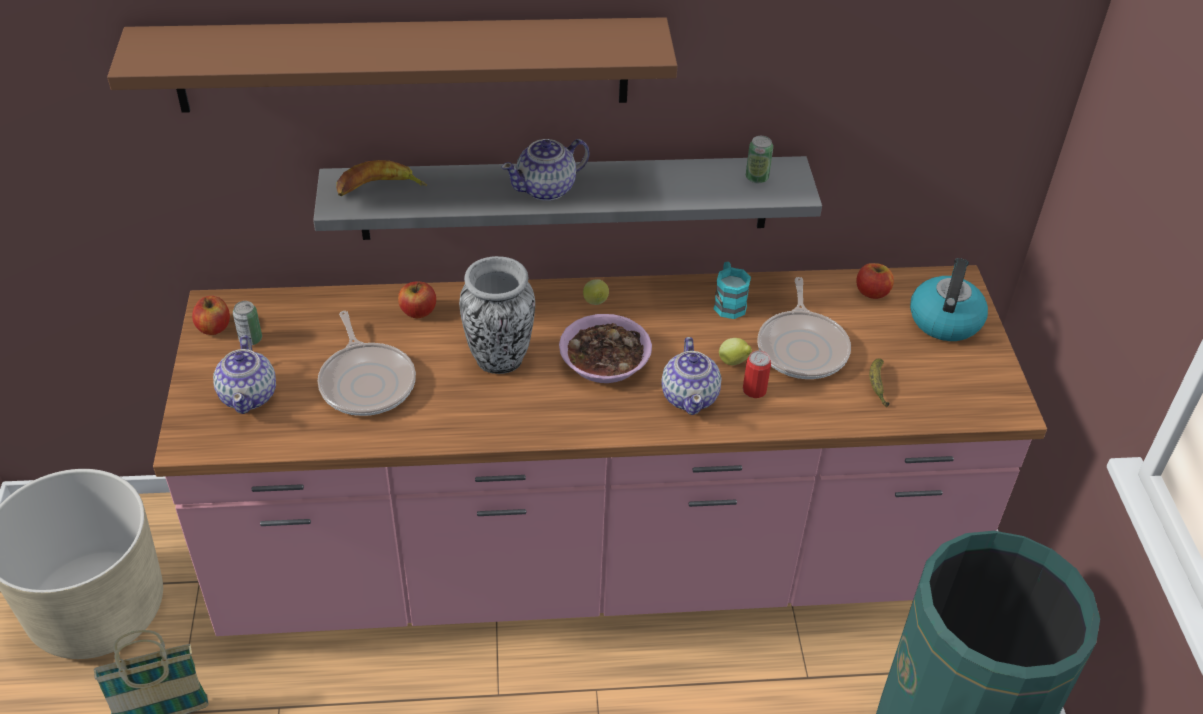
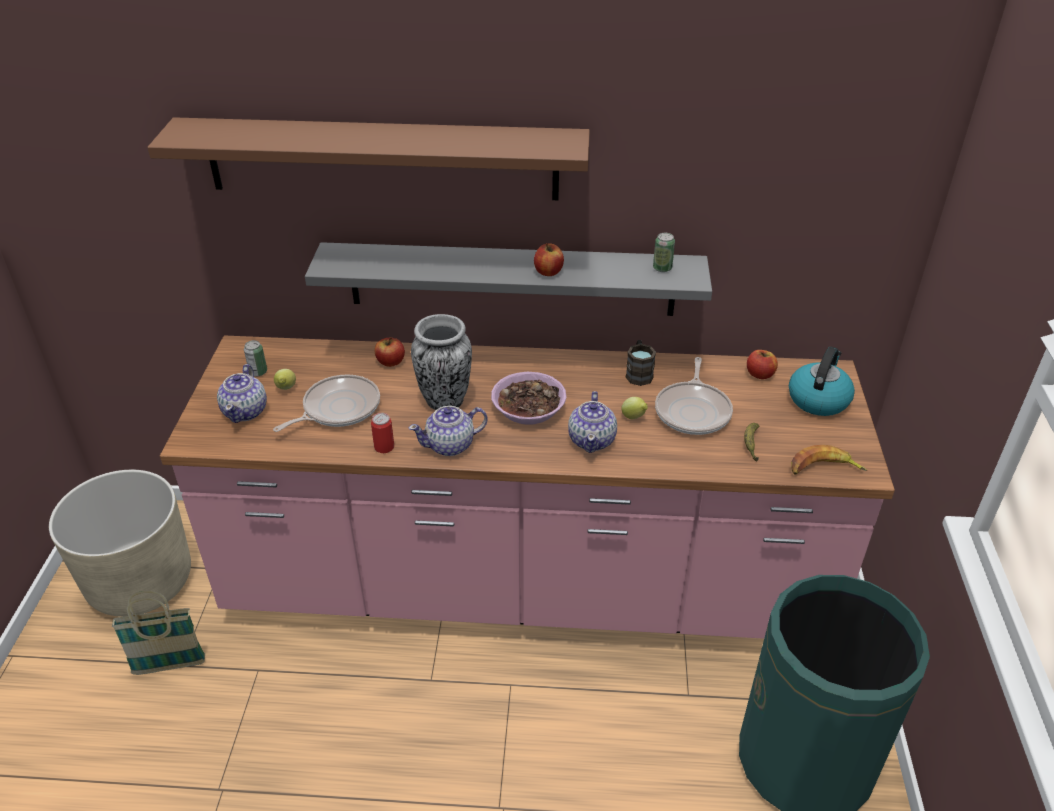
camera: 10 degrees right, 5 degrees down
apple [192,296,230,335] -> apple moved to [534,243,564,276]
frying pan [318,311,416,416] -> frying pan turned 120 degrees counterclockwise [273,374,380,432]
banana [336,160,427,196] -> banana moved to [791,445,867,475]
teapot [501,139,589,201] -> teapot moved to [408,406,488,456]
lemon [583,279,609,305] -> lemon moved to [274,369,296,390]
turquoise mug [714,262,751,319] -> brown mug [626,340,656,386]
can [743,351,771,398] -> can moved to [371,413,394,453]

